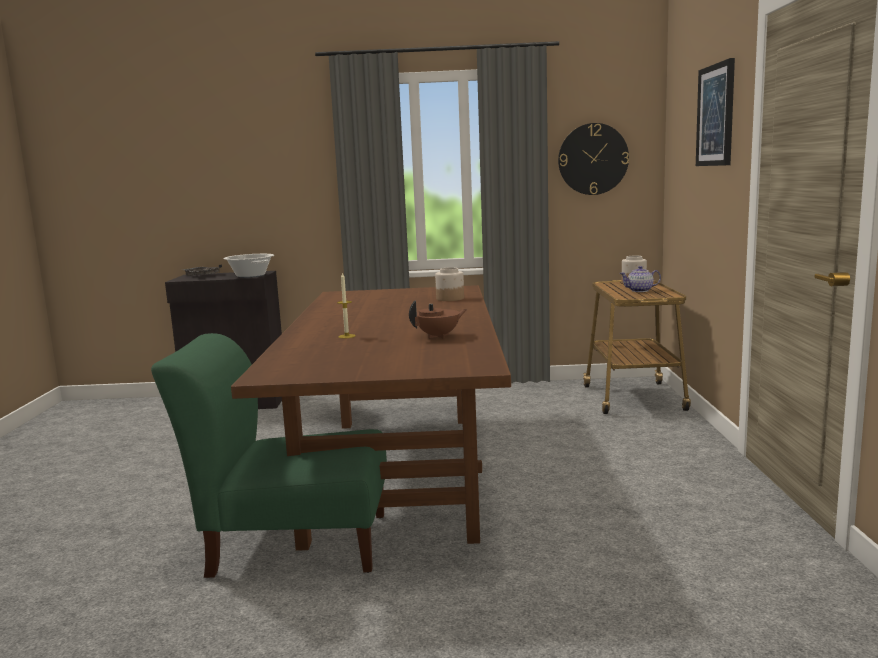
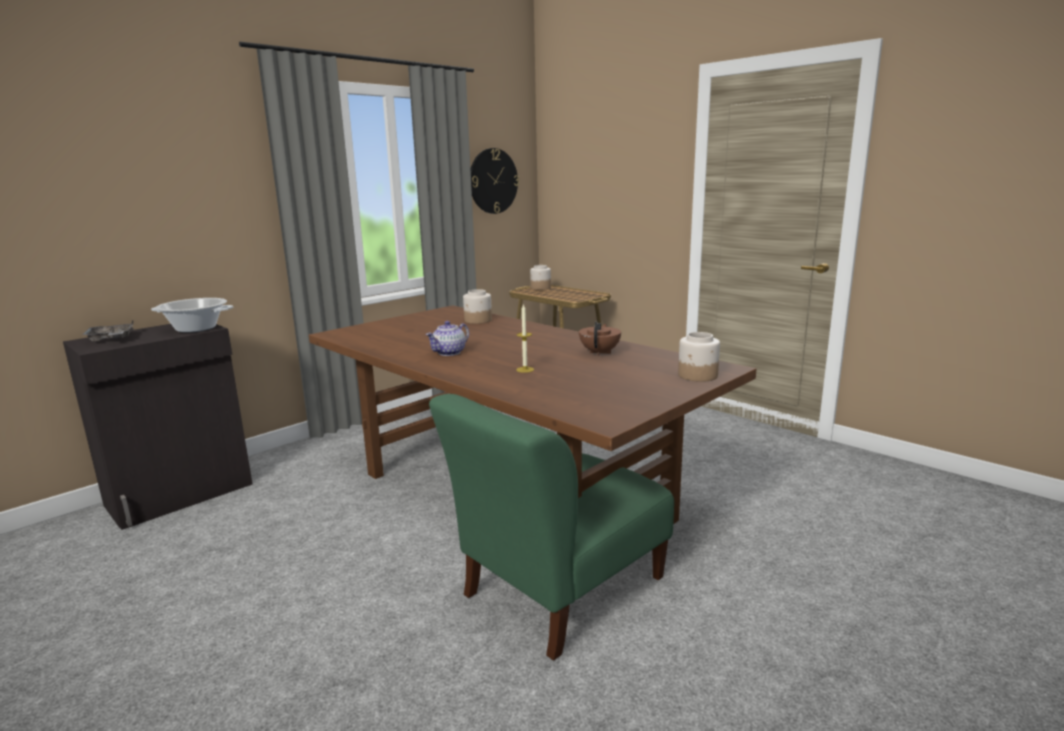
camera: 45 degrees left, 5 degrees up
teapot [619,266,661,292] -> teapot moved to [426,321,469,356]
picture [696,58,735,166] -> none
none -> jar [678,332,720,382]

